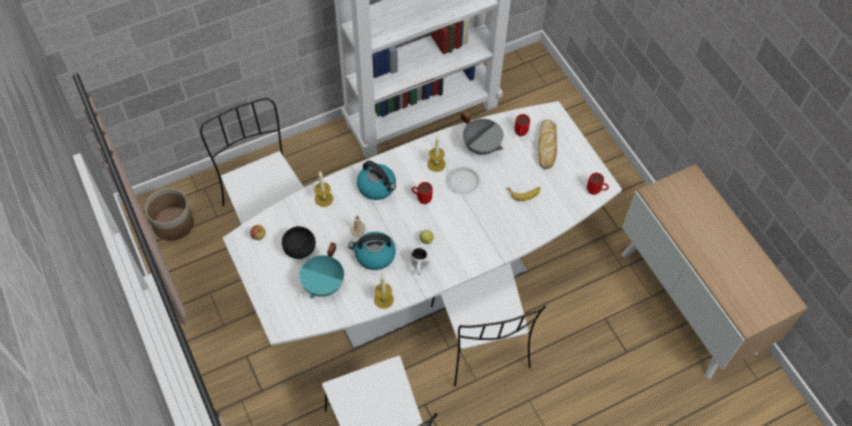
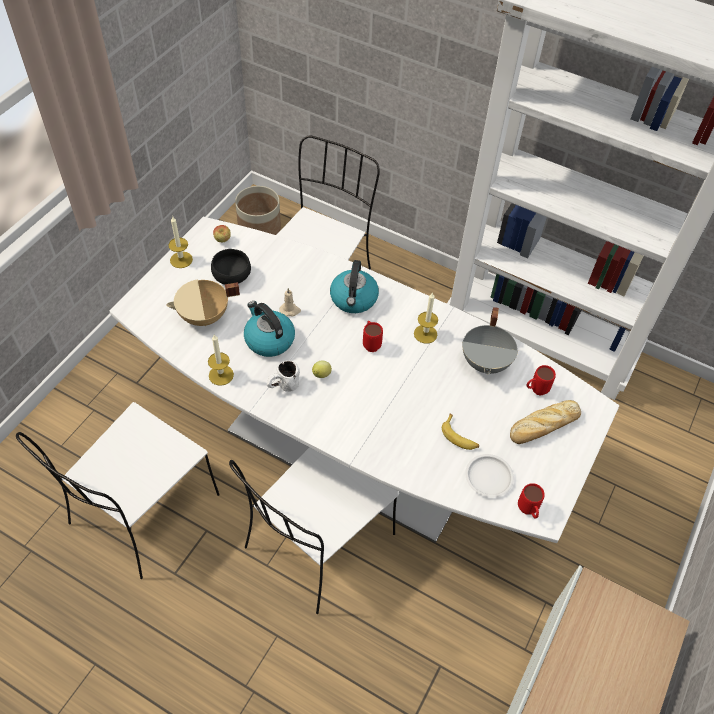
camera: 55 degrees right, 5 degrees down
turquoise cooking pot [299,242,344,299] -> beige cooking pot [167,279,240,326]
candle [315,172,333,207] -> candle moved to [168,216,193,268]
white plate [447,167,480,194] -> white plate moved to [465,454,514,497]

